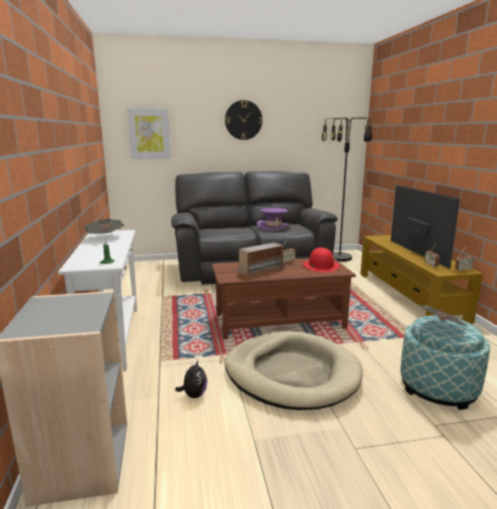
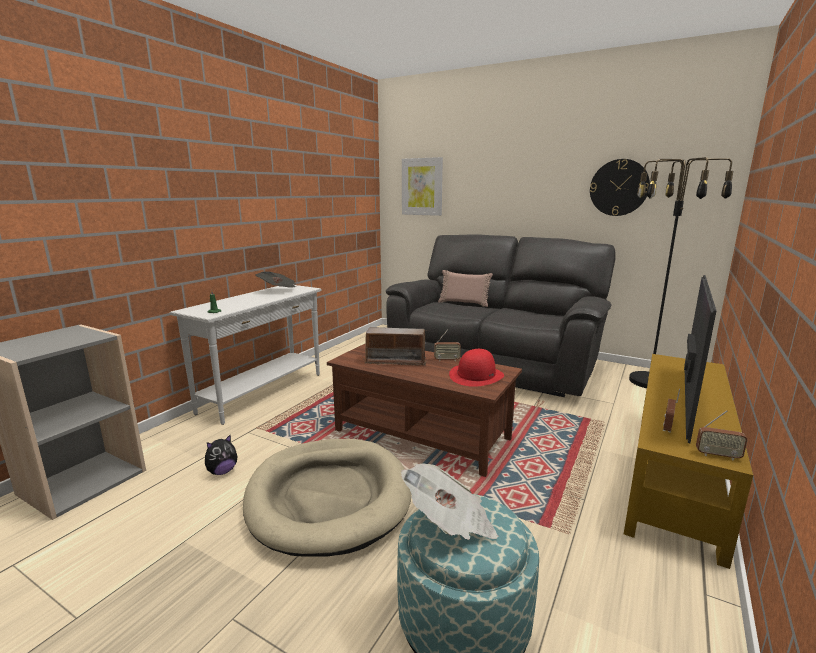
camera: 40 degrees right, 0 degrees up
wall clock [225,100,262,140] -> wall clock moved to [590,159,650,216]
purple hat [257,208,291,231] -> none
none -> beige pillow [438,270,493,307]

